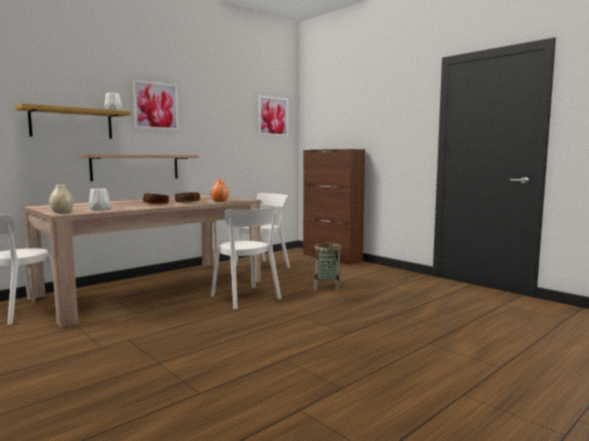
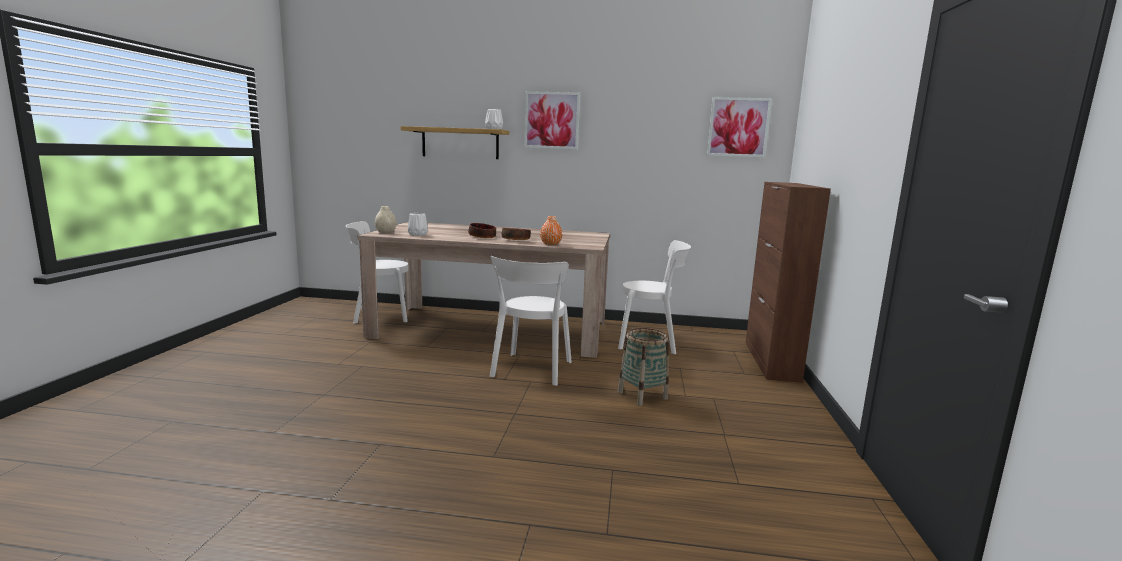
camera: 50 degrees right, 5 degrees up
shelf [78,154,199,181] -> none

